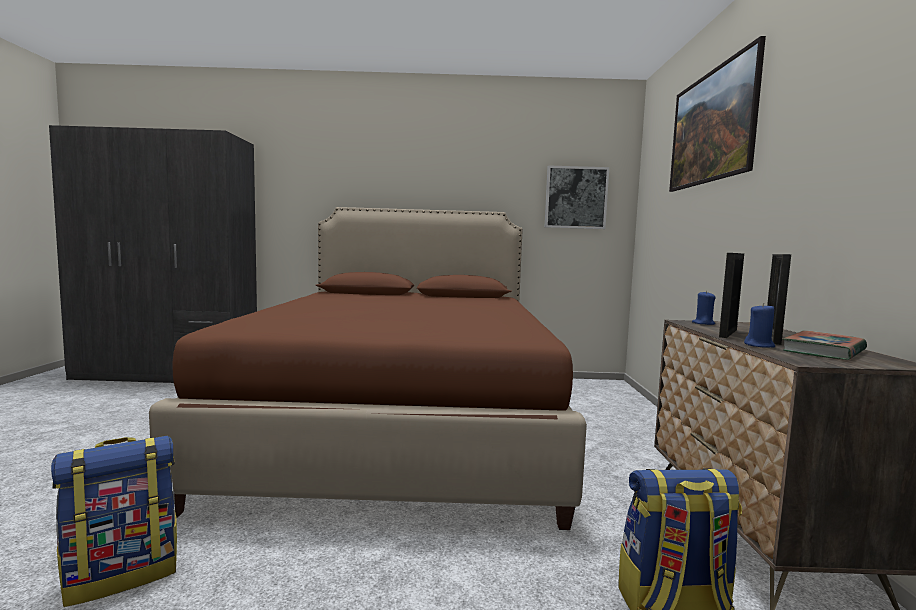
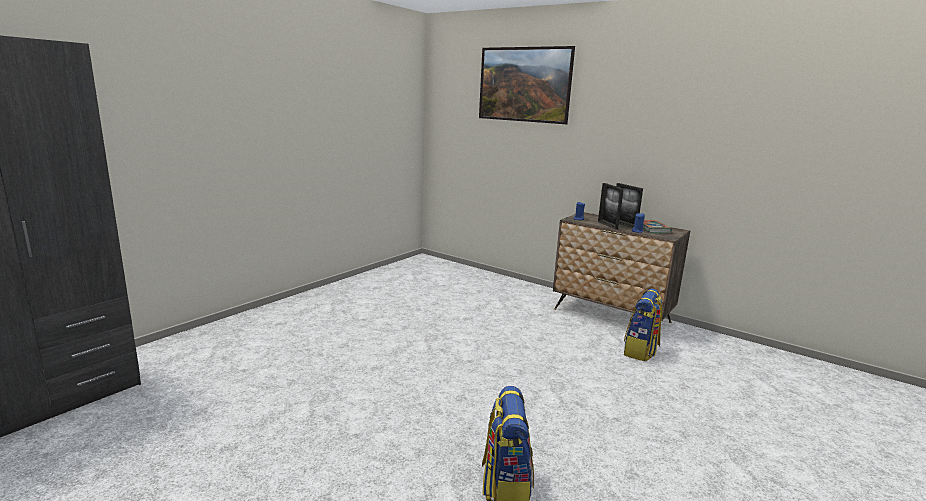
camera: 55 degrees left, 10 degrees up
brown bed [149,207,587,530] -> none
picture [545,165,609,229] -> none

